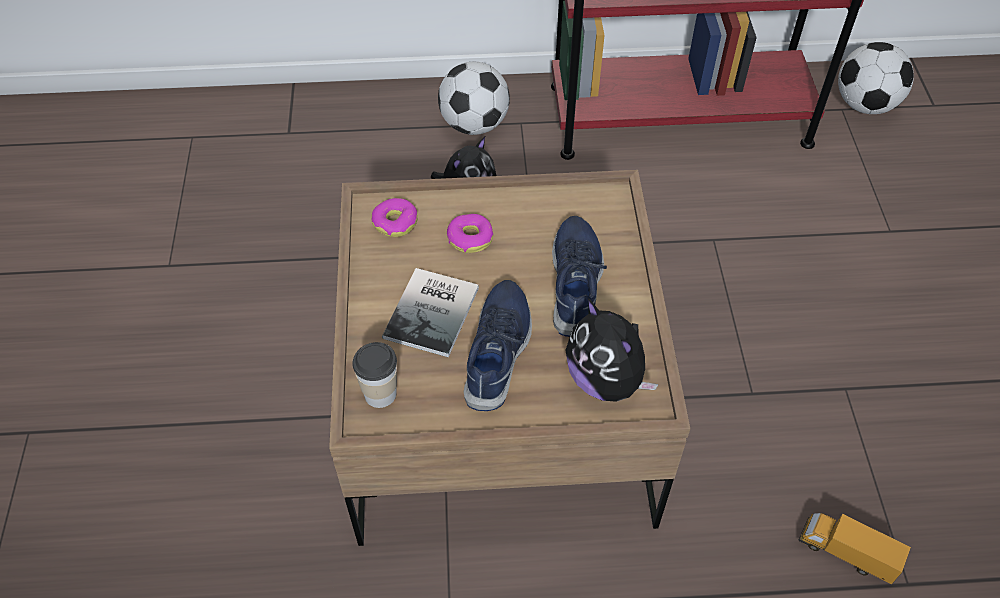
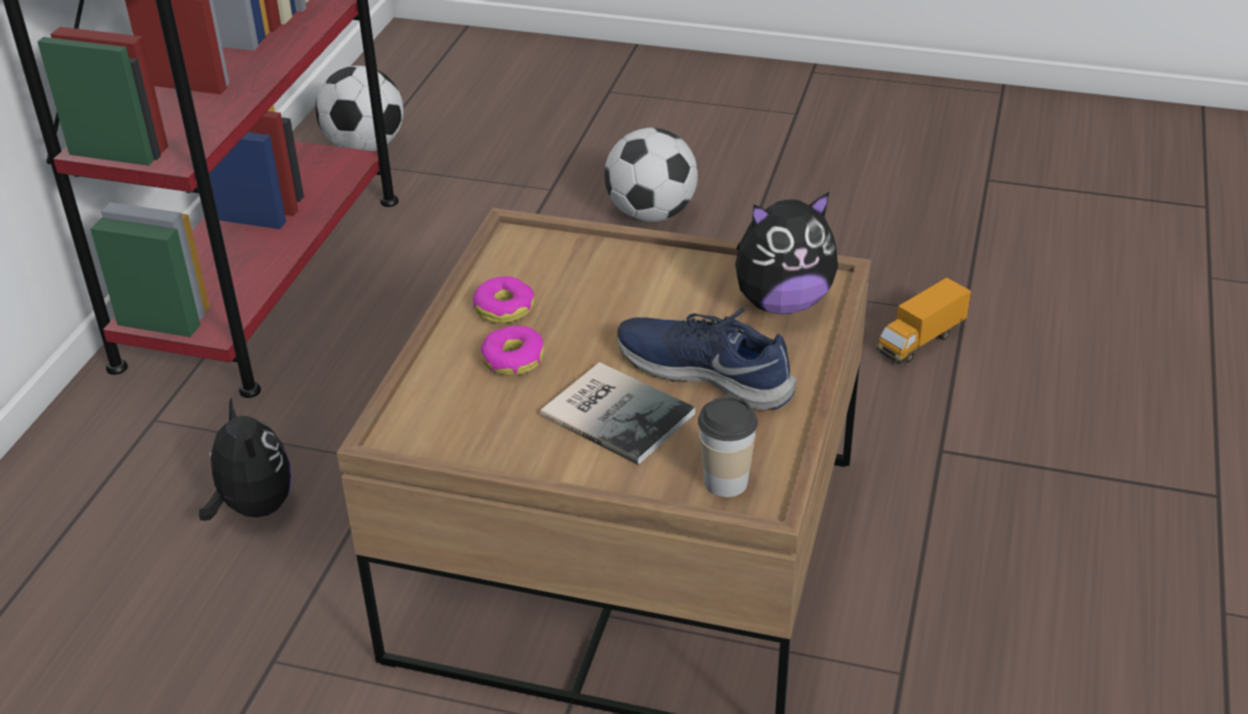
camera: 70 degrees left, 15 degrees down
donut [372,198,418,237] -> donut moved to [473,276,534,323]
football [438,62,510,135] -> football moved to [604,128,698,222]
blue shoe [552,216,607,337] -> none

